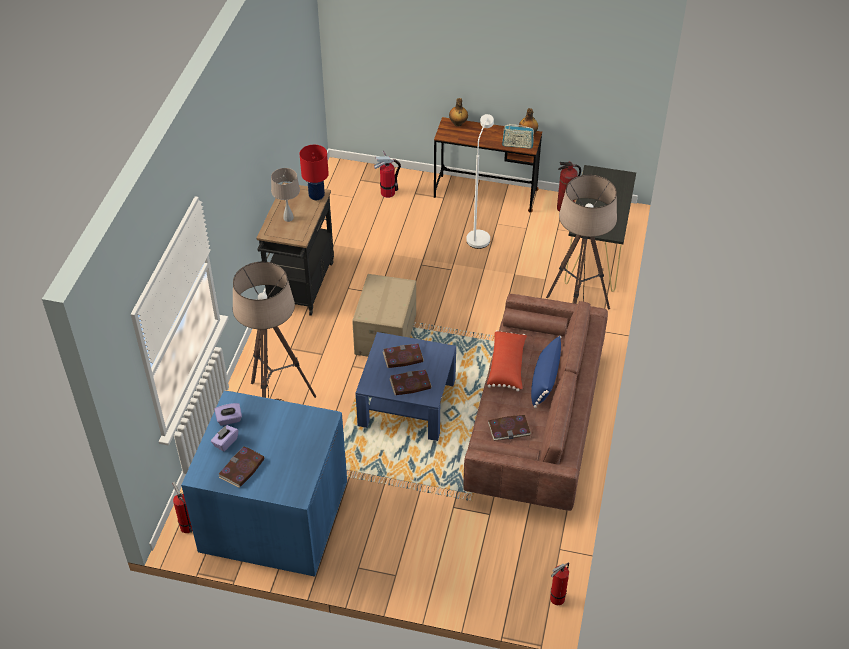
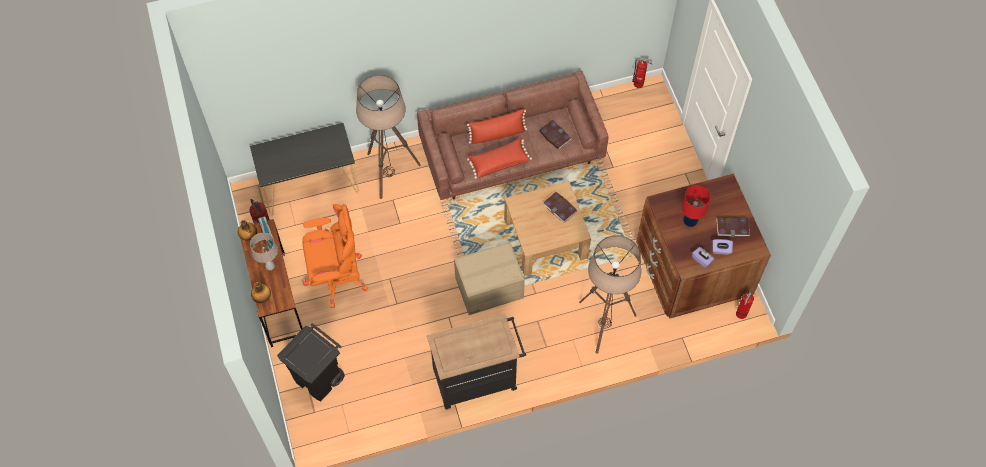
camera: 120 degrees left, 15 degrees up
blue dresser [181,391,347,577] -> brown dresser [636,173,771,319]
beige table lamp [271,168,300,222] -> beige table lamp moved to [250,233,278,270]
red table lamp [300,145,329,200] -> red table lamp moved to [682,185,711,227]
blue coffee table [356,332,456,441] -> brown coffee table [504,181,591,276]
fire extinguisher [374,150,401,198] -> black trash can [277,323,345,401]
book [383,344,424,368] -> none
white floor lamp [466,114,494,249] -> orange office chair [302,204,368,308]
blue pillow [531,336,562,408] -> red pillow [467,109,527,144]

